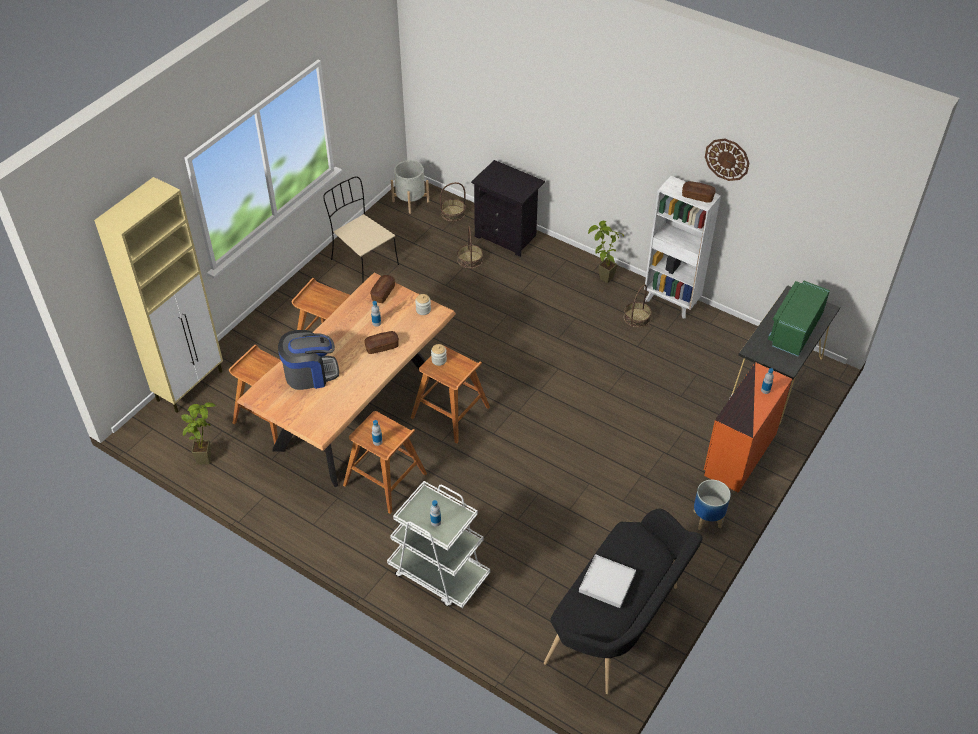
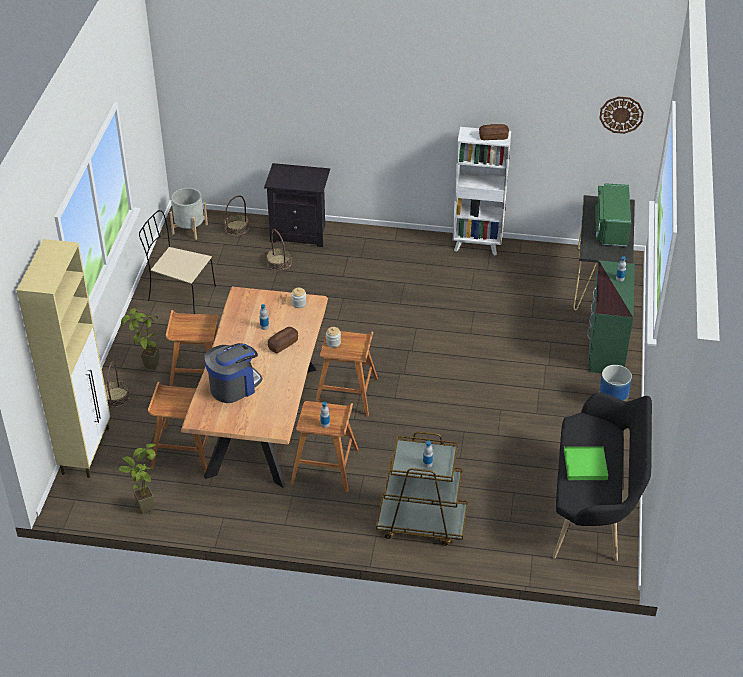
camera: 25 degrees left, 5 degrees down
bread [370,275,395,303] -> none
white cart [387,481,490,608] -> brown cart [376,431,468,546]
white tray [579,554,636,608] -> green tray [564,447,608,480]
potted plant [588,221,624,283] -> potted plant moved to [121,308,159,370]
basket [624,284,652,328] -> basket moved to [105,362,130,407]
orange dresser [704,362,792,493] -> green dresser [587,260,635,373]
wall clock [705,139,749,181] -> wall clock moved to [599,97,644,134]

